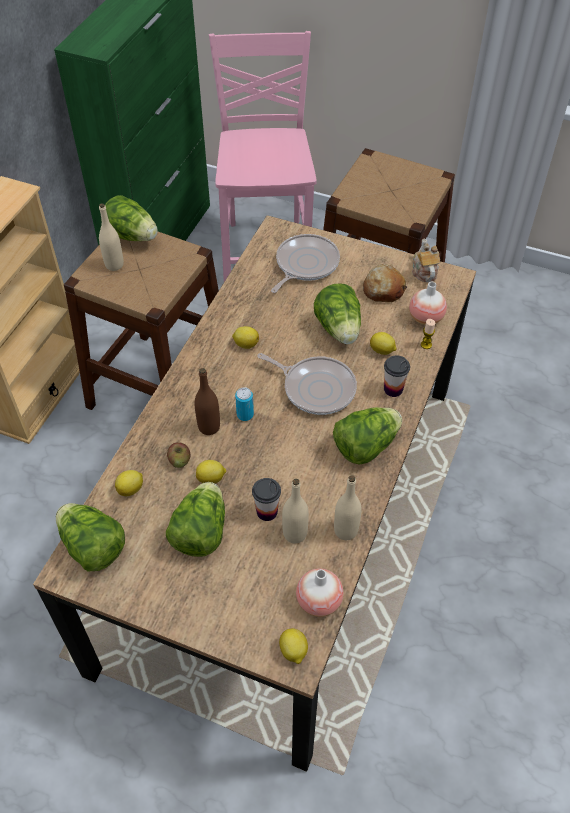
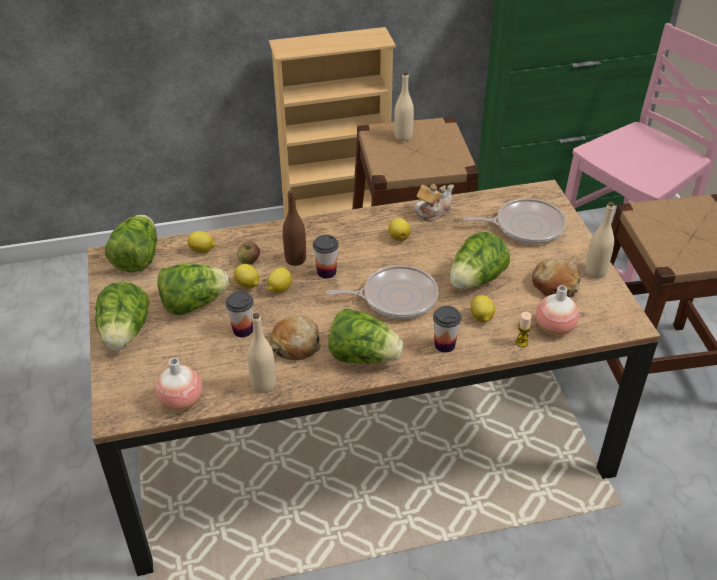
camera: 55 degrees right, 10 degrees down
lettuce [101,195,158,241] -> lettuce moved to [95,282,150,350]
can [235,387,254,421] -> cup [313,235,339,279]
frying pan [257,353,357,415] -> frying pan turned 90 degrees counterclockwise [326,265,438,319]
lemon [279,628,308,664] -> lemon moved to [267,268,292,293]
beige bottle [282,479,309,543] -> beige bottle moved to [585,202,615,278]
teapot [412,238,440,282] -> teapot moved to [414,184,454,222]
none -> bread [270,316,321,361]

